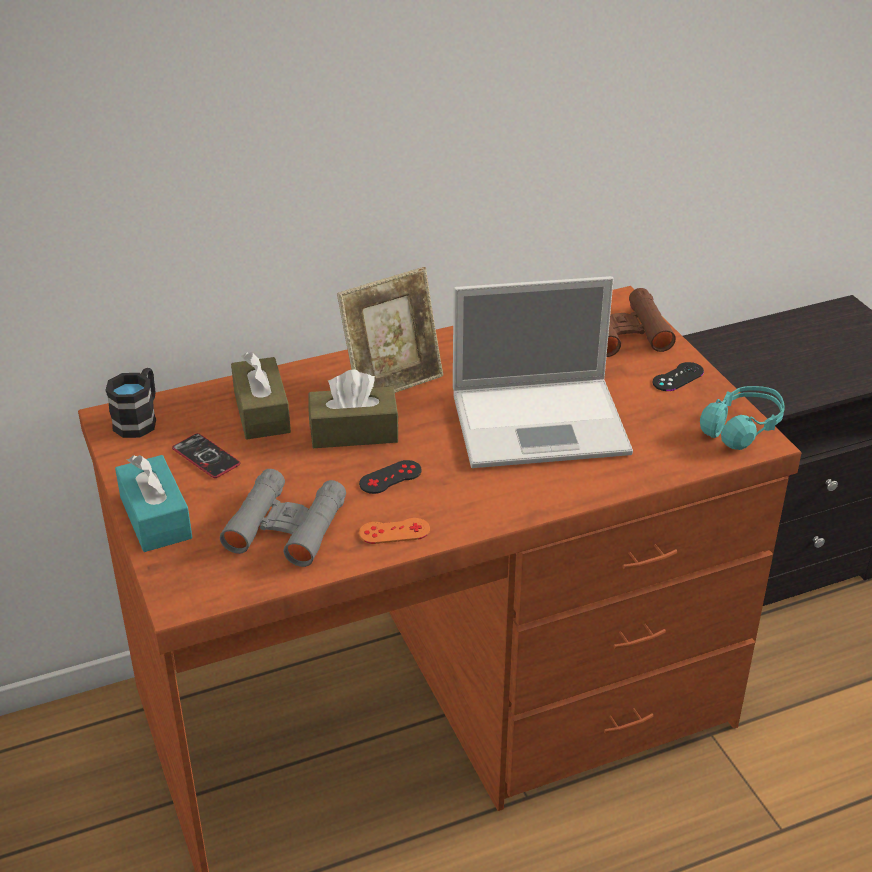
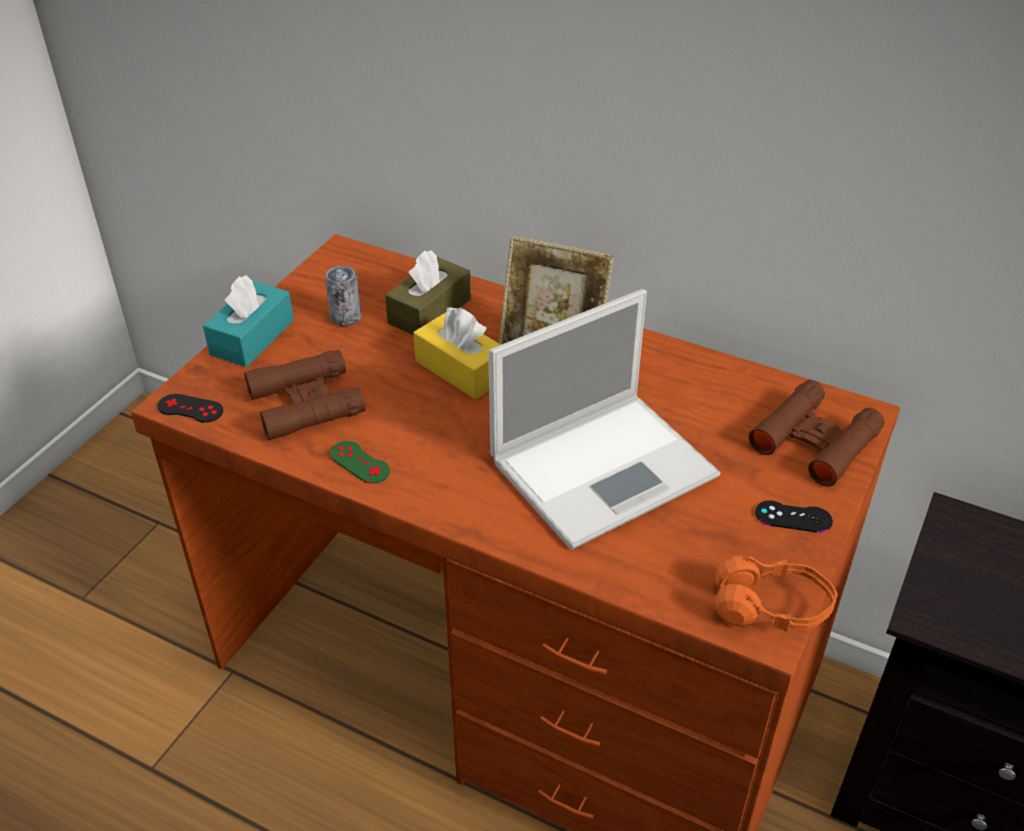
camera: 50 degrees right, 5 degrees up
black mug [105,368,156,438] -> none
phone [172,433,241,478] -> can [325,266,361,326]
grey binoculars [220,469,346,567] -> brown binoculars [244,350,366,440]
brown tissue box [309,369,399,448] -> yellow tissue box [413,307,501,399]
black game controller [359,460,422,494] -> black game controller moved to [158,394,223,423]
orange game controller [359,518,430,544] -> green game controller [330,441,390,484]
laptop [453,276,633,468] -> laptop turned 75 degrees counterclockwise [489,289,720,550]
turquoise headphones [700,386,785,450] -> orange headphones [715,555,838,632]

